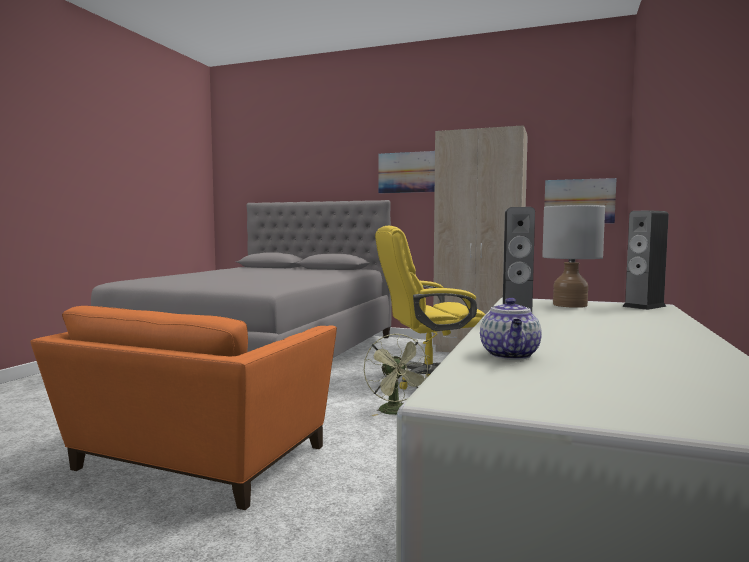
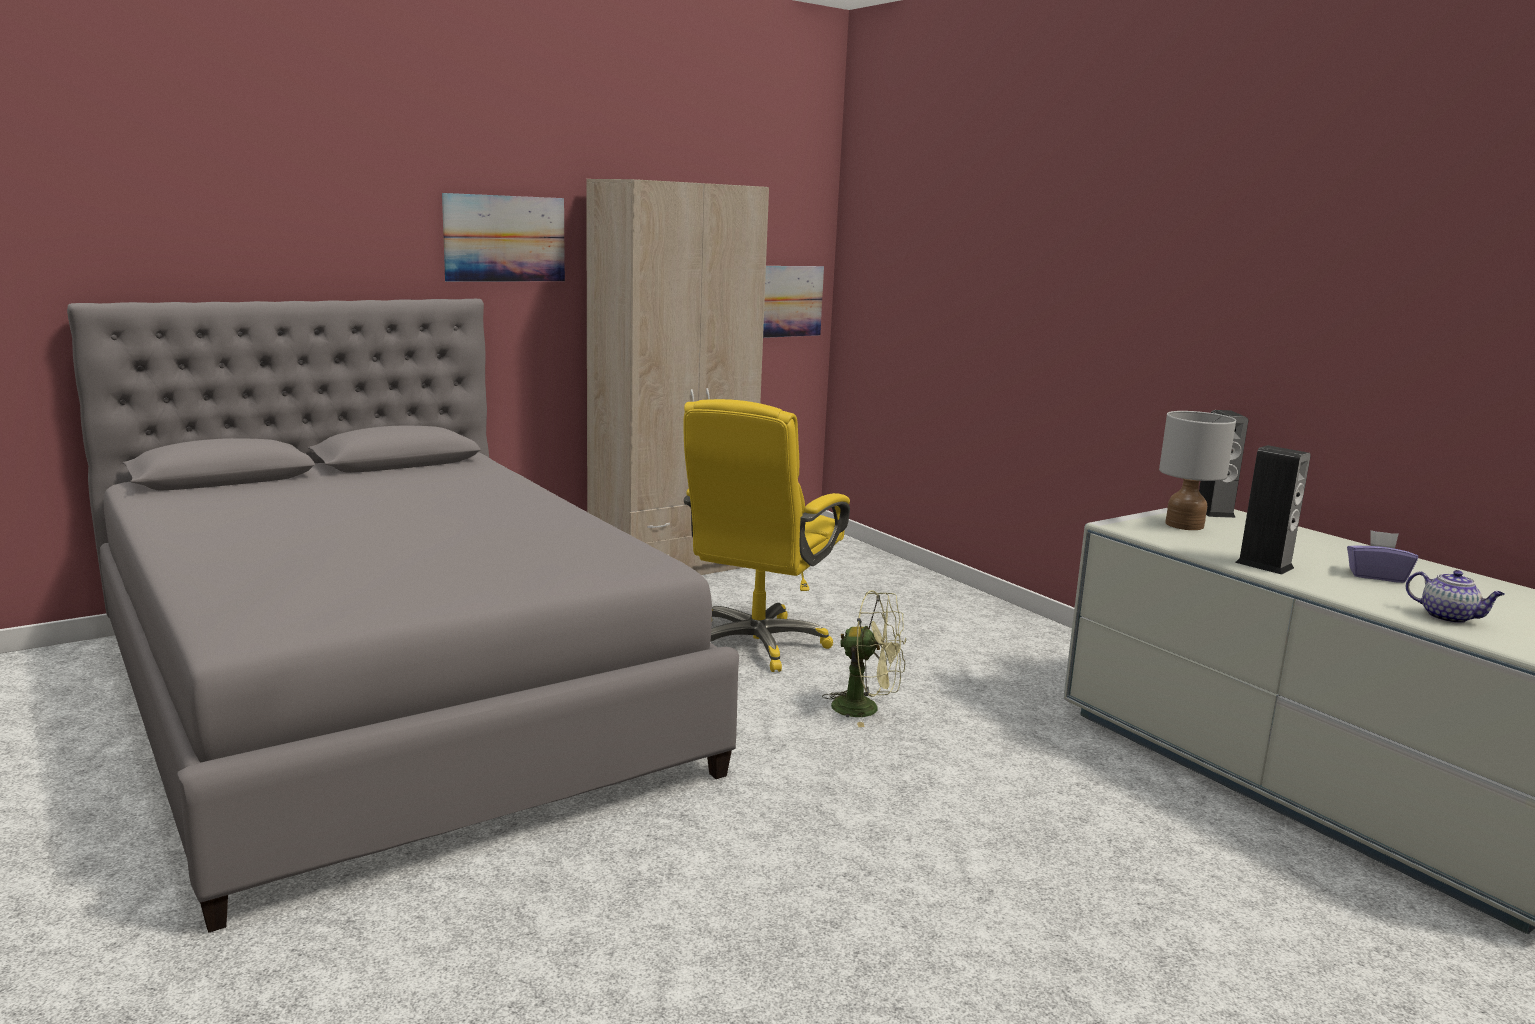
camera: 55 degrees left, 10 degrees up
orange armchair [30,306,337,510] -> none
none -> purple tissue box [1347,530,1418,583]

